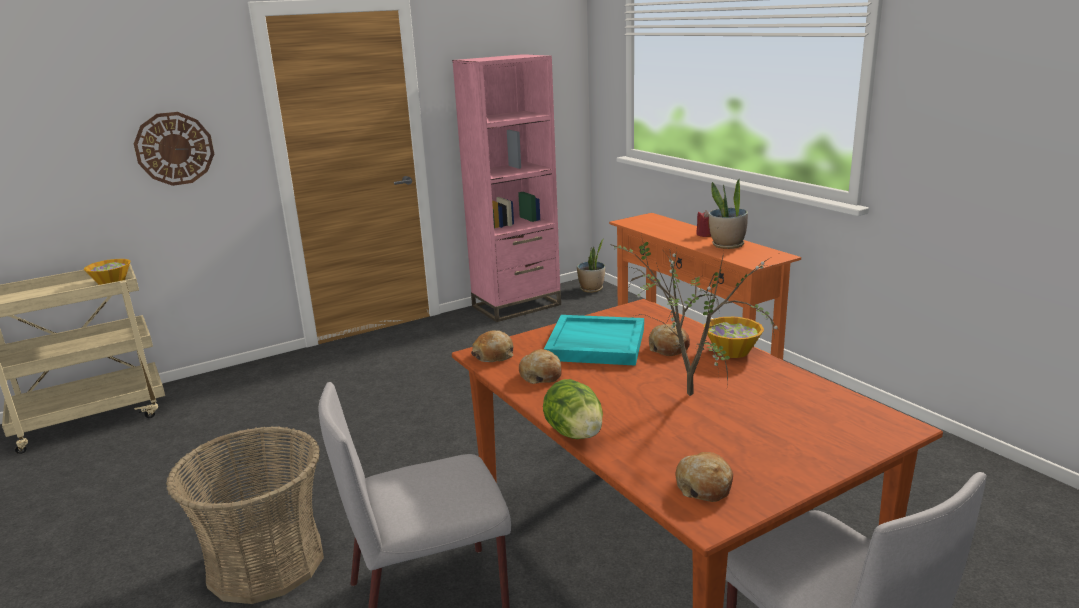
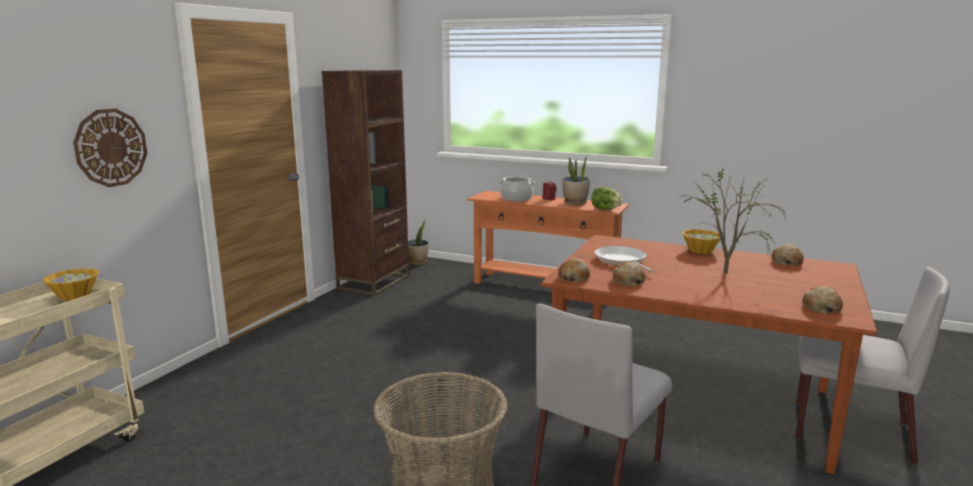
camera: 35 degrees left, 5 degrees down
pink bookcase [452,54,561,322] -> brown bookcase [322,70,410,296]
lettuce [543,379,603,439] -> lettuce moved to [591,187,623,210]
turquoise tray [544,315,644,366] -> frying pan [594,246,654,272]
bread [649,324,690,356] -> bread moved to [771,244,804,266]
none -> cooking pot [499,177,535,201]

